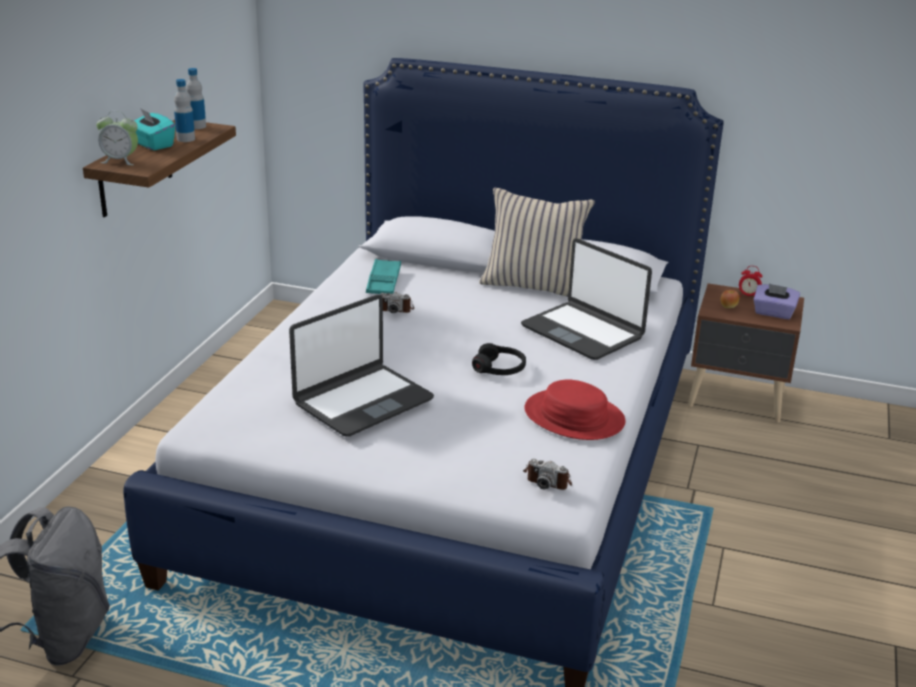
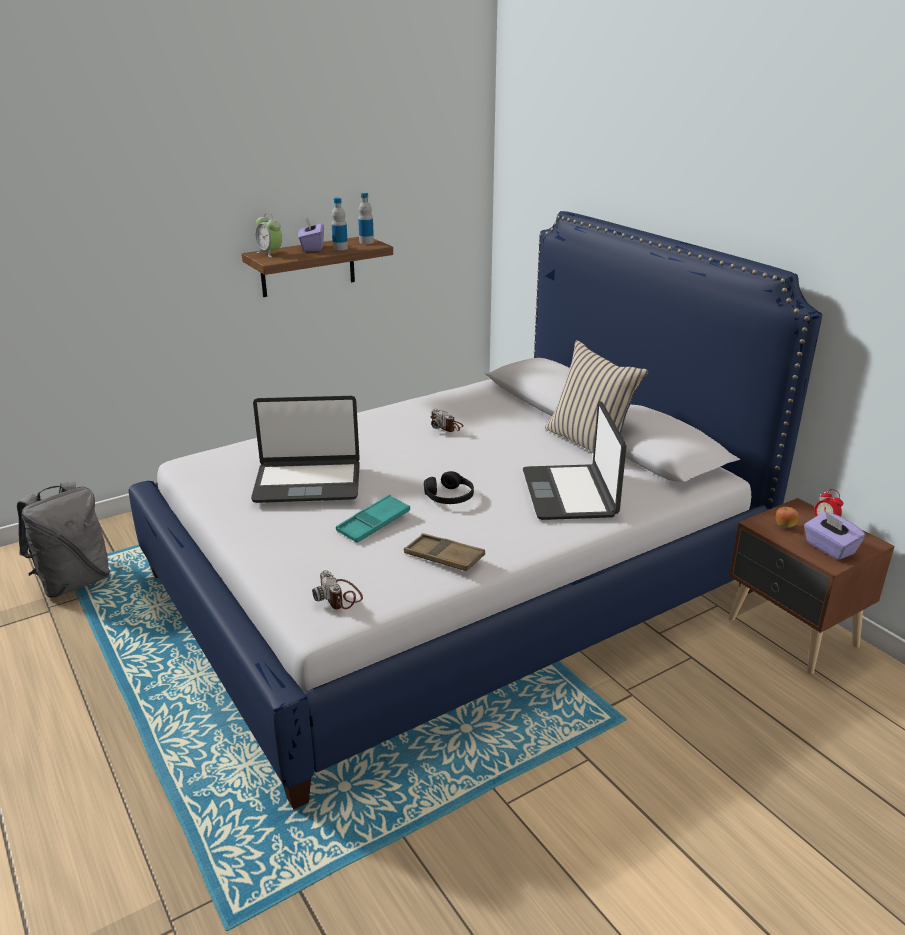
camera: 40 degrees right, 0 degrees up
turquoise tissue box [134,108,175,150] -> purple tissue box [298,217,324,251]
turquoise tray [366,259,401,294] -> turquoise tray moved to [336,495,410,543]
red hat [524,379,626,440] -> brown tray [404,533,485,571]

